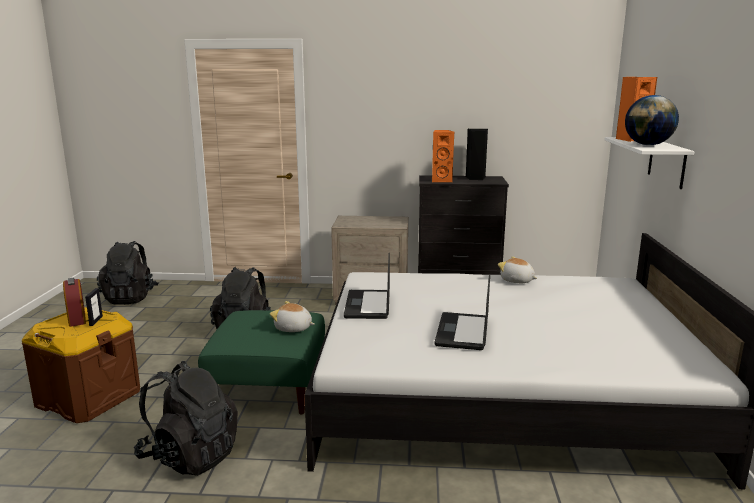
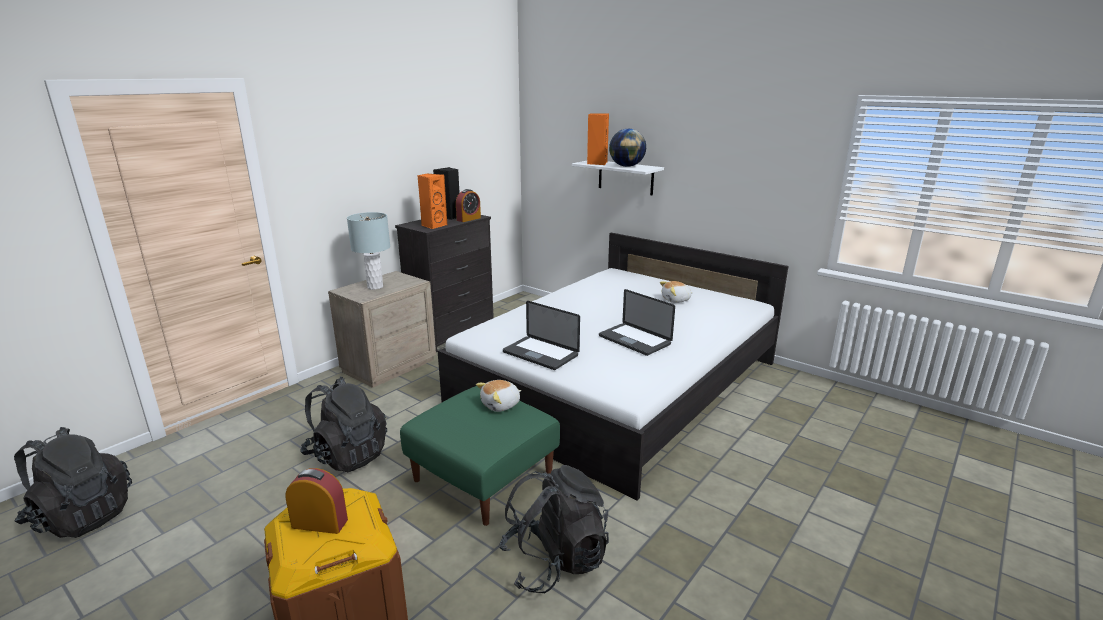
camera: 55 degrees left, 5 degrees up
picture frame [85,288,103,326] -> none
plush toy [498,257,537,283] -> plush toy moved to [660,281,693,303]
none -> grey table lamp [347,212,390,290]
none -> alarm clock [456,189,481,222]

